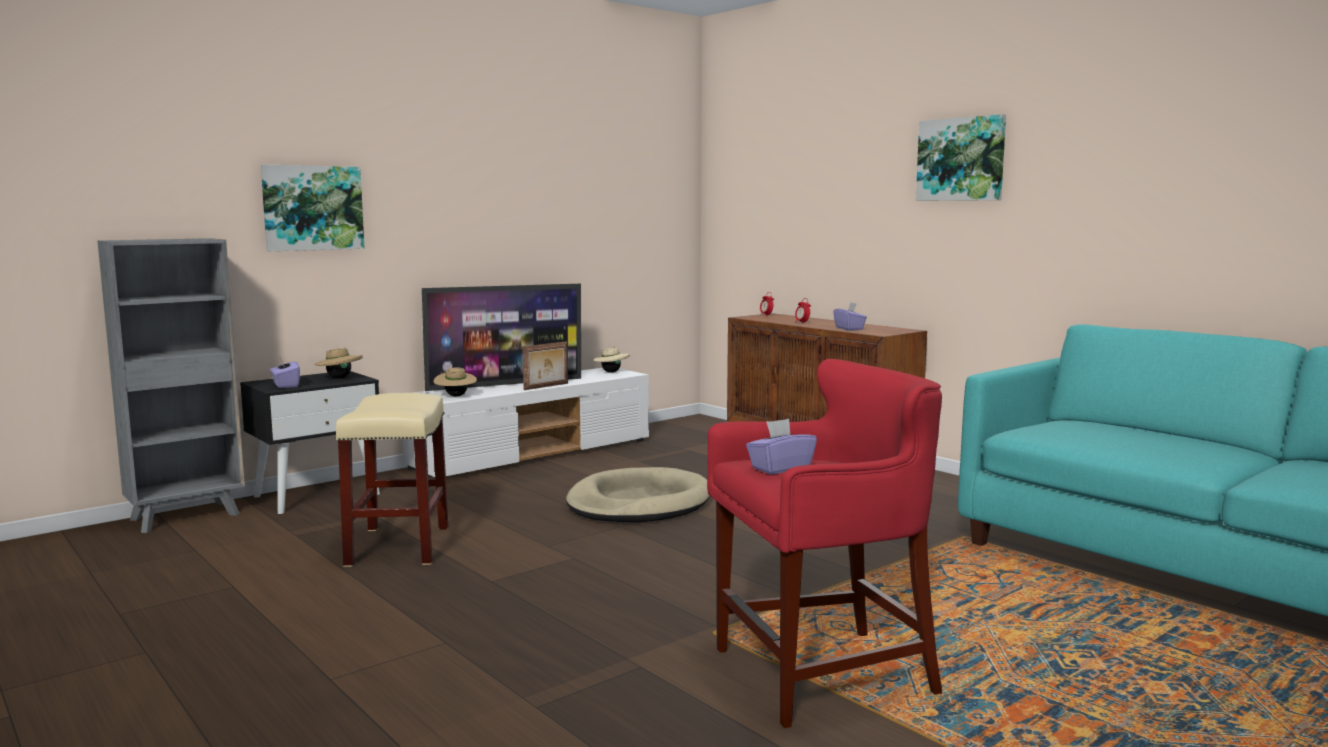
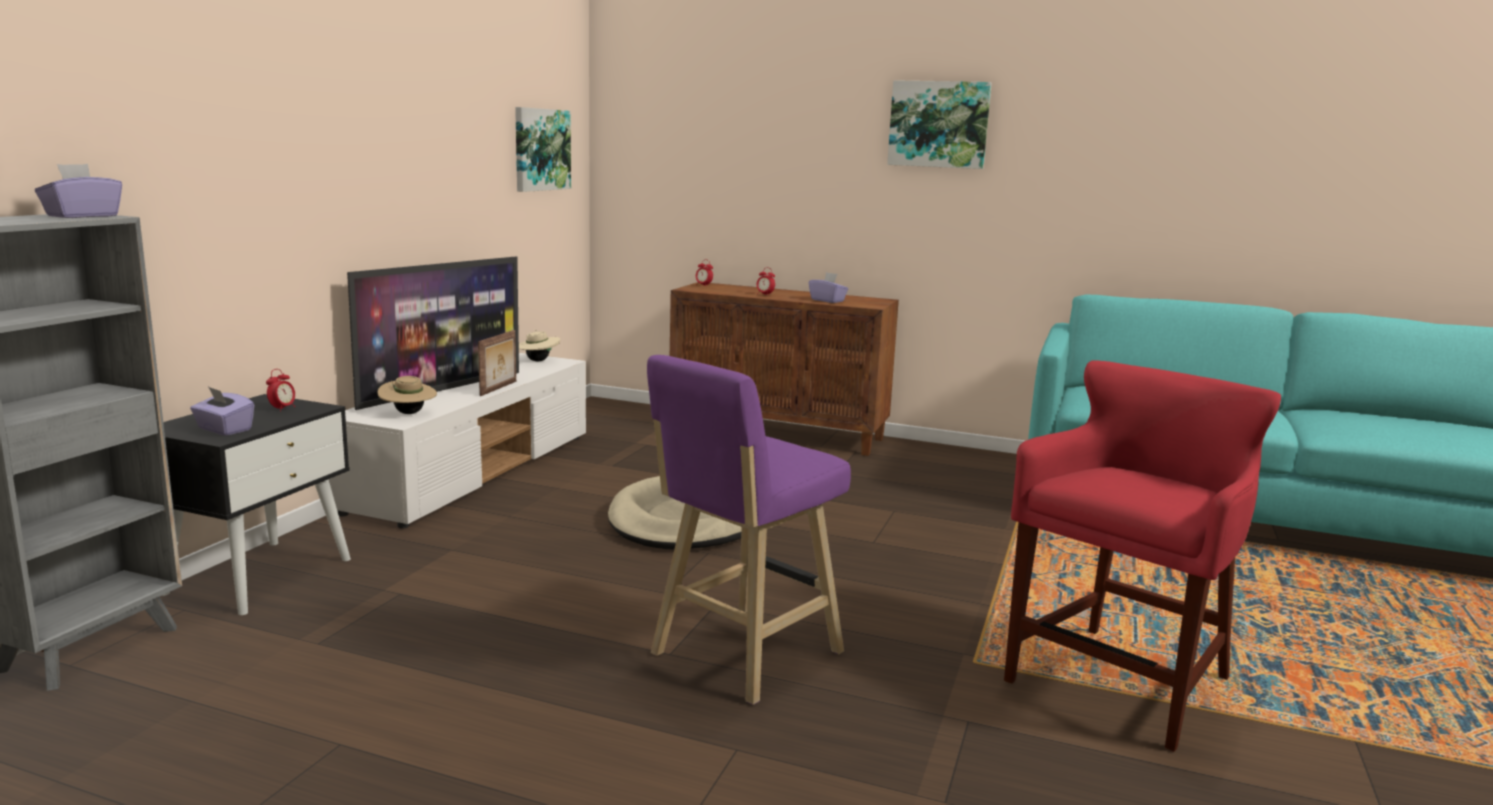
camera: 30 degrees left, 5 degrees up
picture [261,164,365,251] -> picture moved to [515,107,571,192]
beige hat [315,348,363,379] -> alarm clock [266,369,295,412]
beige stool [336,393,449,567] -> none
purple tissue box [746,419,817,474] -> purple tissue box moved to [35,164,122,218]
none -> purple stool [647,355,851,705]

